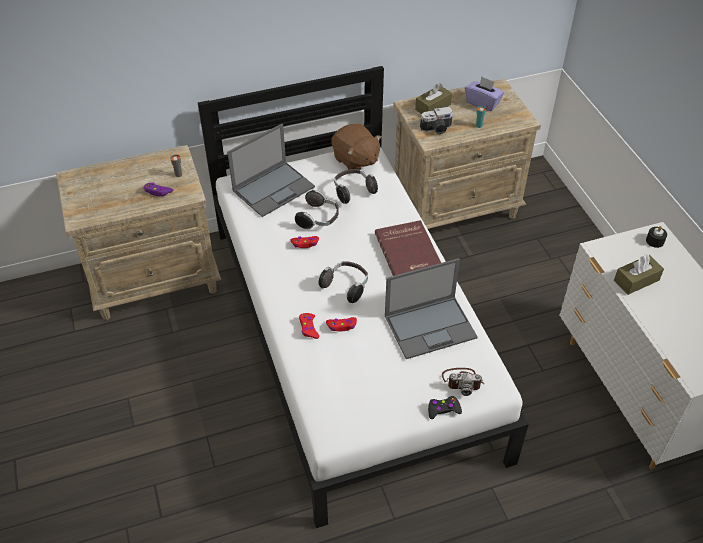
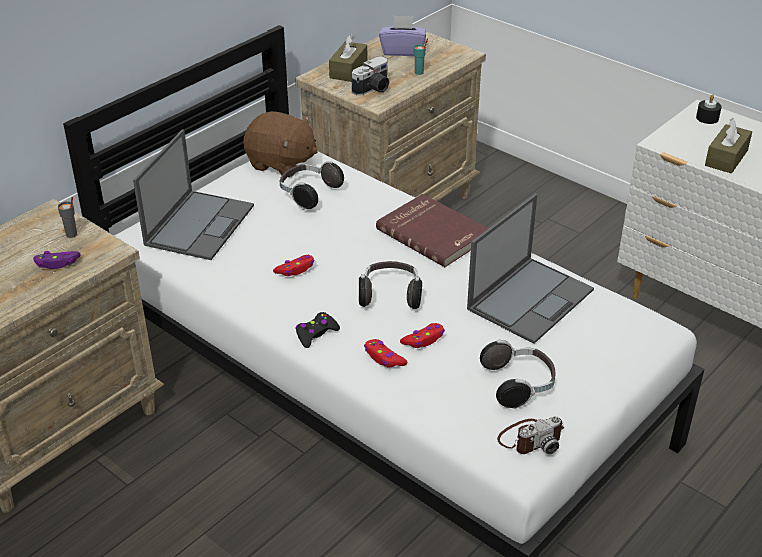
camera: 30 degrees left, 10 degrees down
headphones [295,190,339,229] -> headphones moved to [480,340,555,409]
black game controller [428,396,462,419] -> black game controller moved to [295,312,340,348]
camera [442,368,484,396] -> camera moved to [497,416,564,454]

